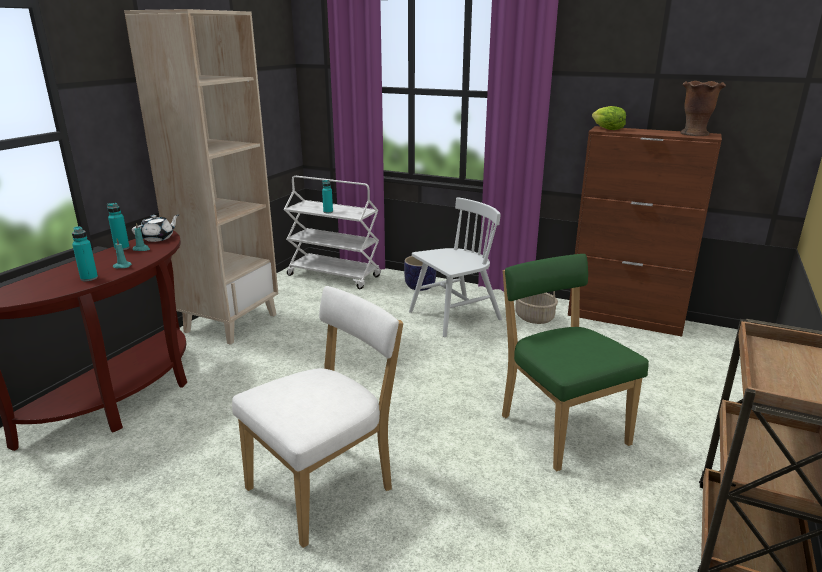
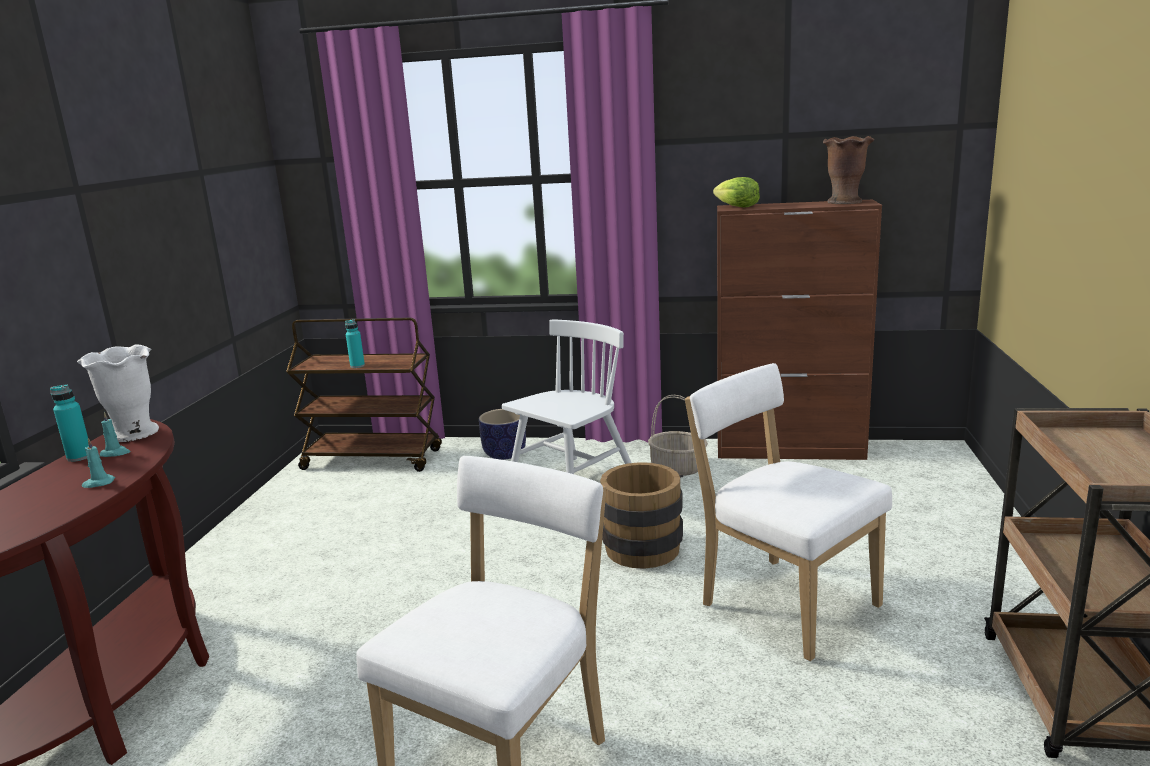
camera: 15 degrees left, 5 degrees down
turquoise bottle [72,226,98,281] -> none
beige bookcase [124,9,278,345] -> none
white teapot [132,215,179,242] -> white vase [77,344,159,442]
white cart [284,176,381,289] -> brown cart [286,318,442,472]
green chair [502,254,649,471] -> white chair [685,363,892,661]
none -> brown bucket [600,462,683,569]

